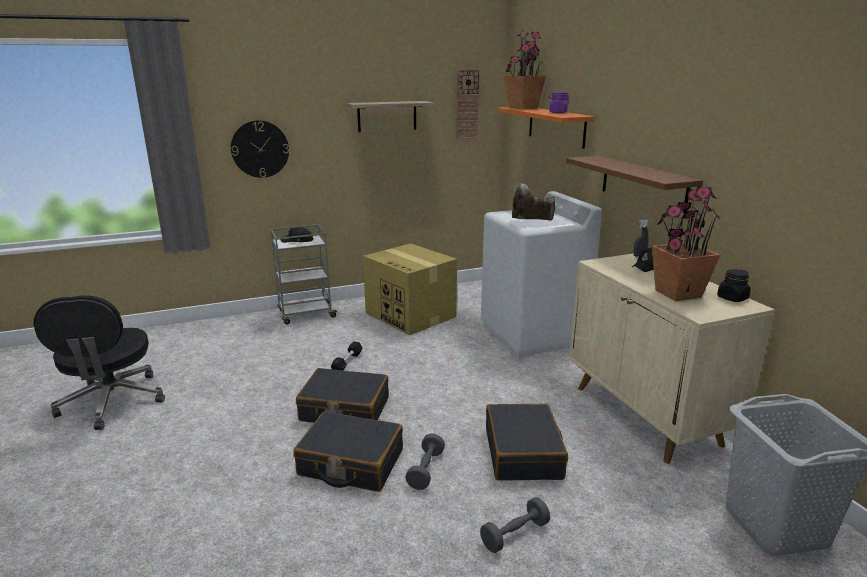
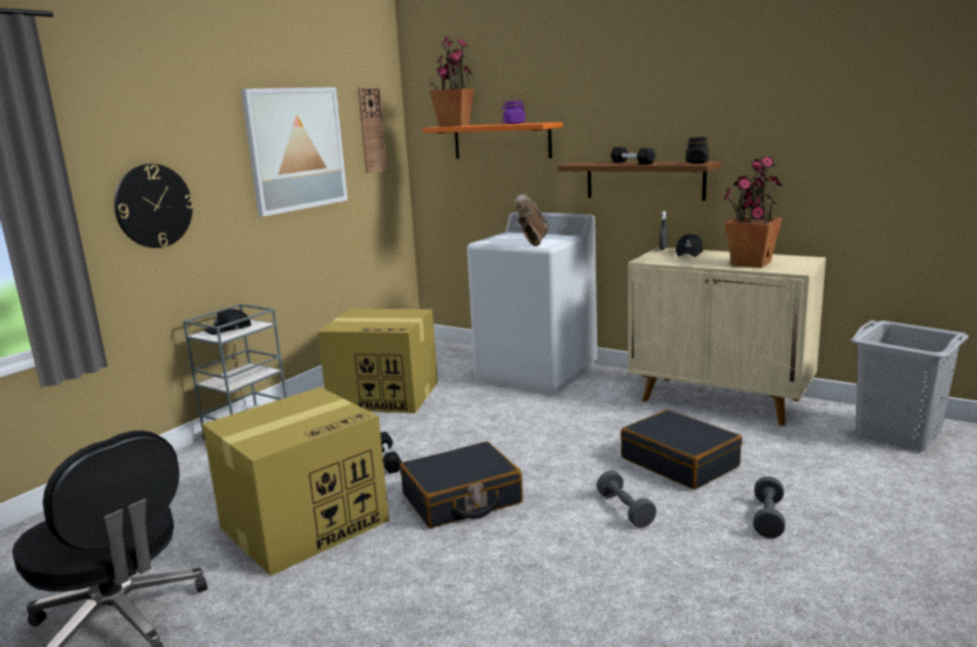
camera: 35 degrees left, 5 degrees down
black suitcase [293,411,403,492] -> none
shelf [346,101,434,132] -> picture [241,87,348,217]
brown boot [512,183,555,221] -> brown boot turned 135 degrees clockwise [514,193,548,246]
black jar [717,269,751,302] -> black jar moved to [686,137,709,164]
none -> cardboard box [202,387,389,576]
none -> black dumbbell [611,147,656,165]

